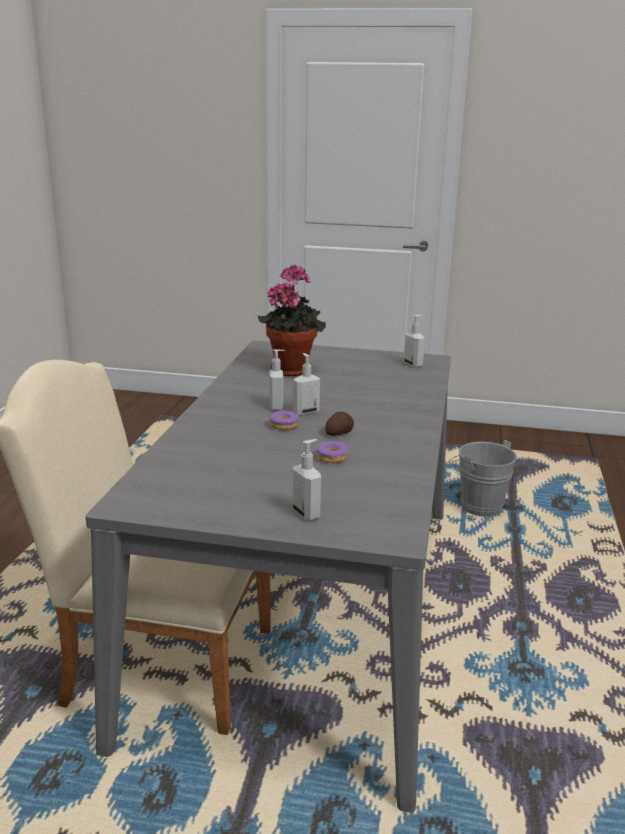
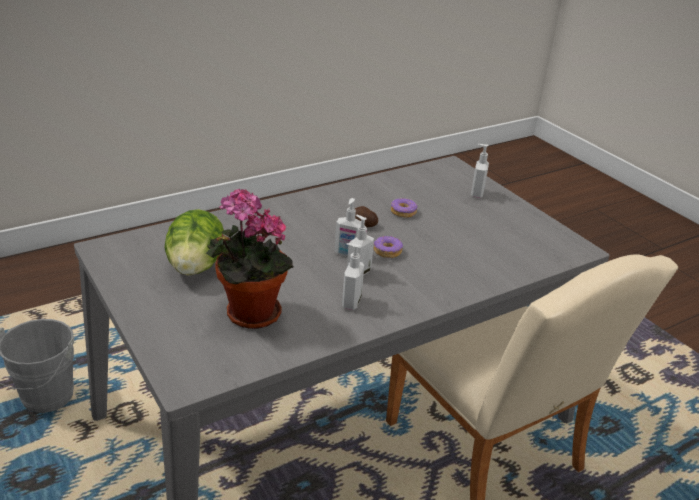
camera: 135 degrees left, 10 degrees up
soap dispenser [403,315,425,368] -> soap dispenser moved to [342,243,364,310]
none -> lettuce [164,209,224,275]

